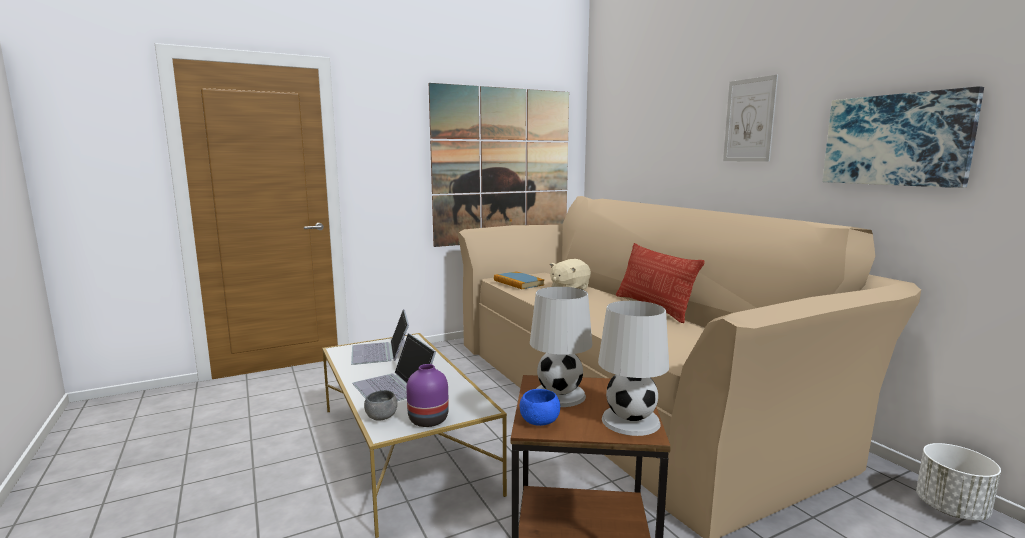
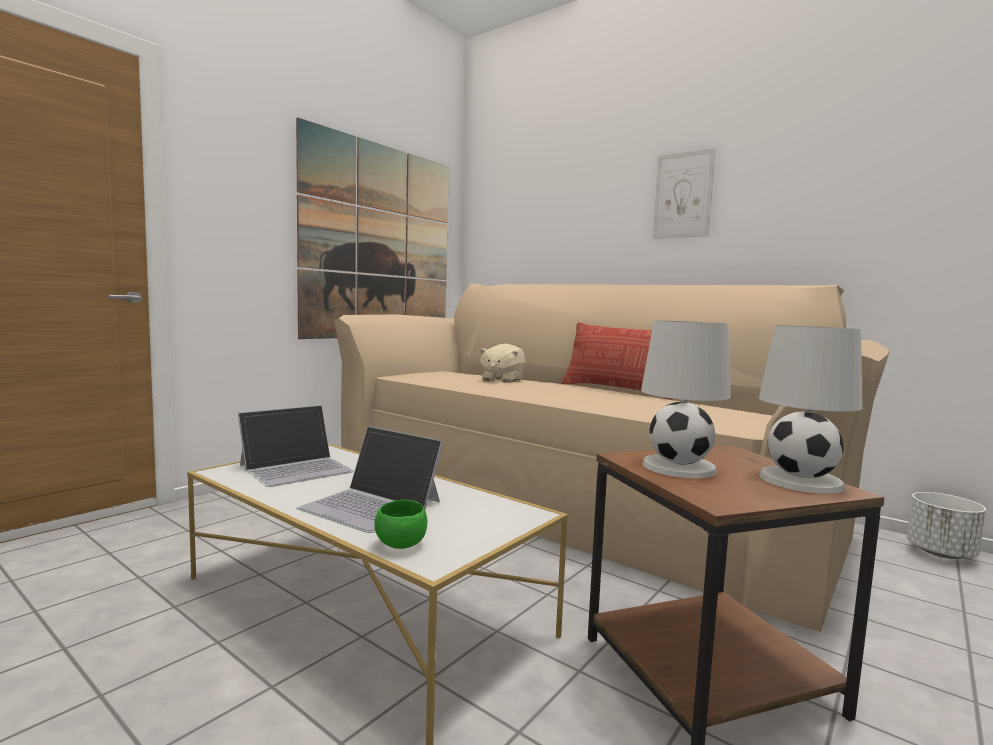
camera: 25 degrees left, 5 degrees down
laptop [351,309,409,365] -> laptop turned 90 degrees counterclockwise [238,405,354,487]
grey bowl [364,390,397,421] -> green bowl [374,500,428,549]
purple vase [406,364,449,427] -> none
book [494,272,544,289] -> none
blue bowl [520,389,560,426] -> none
picture [822,86,984,188] -> none

